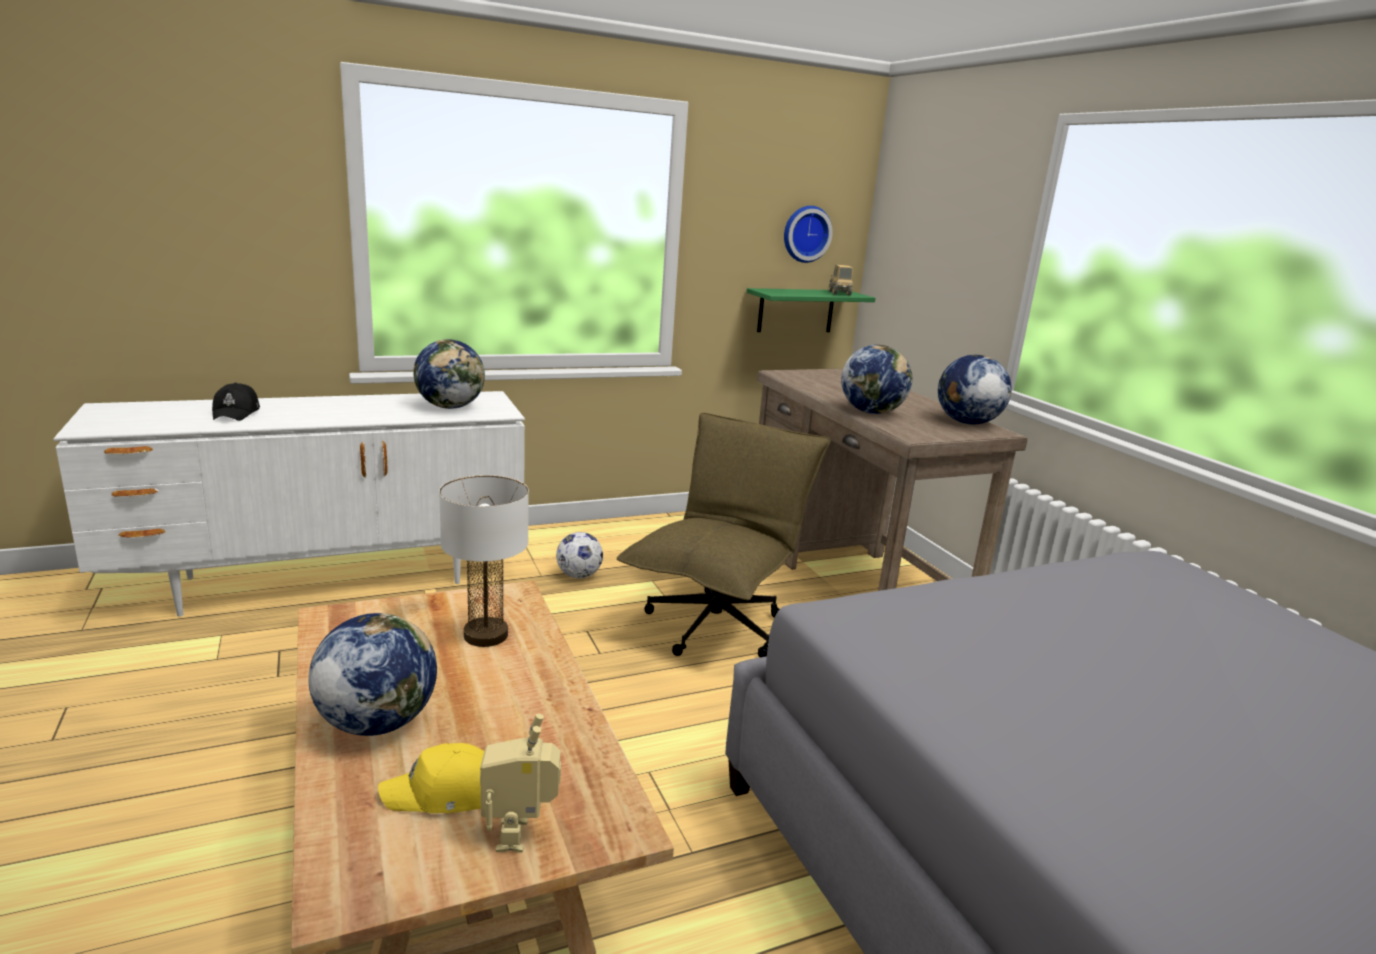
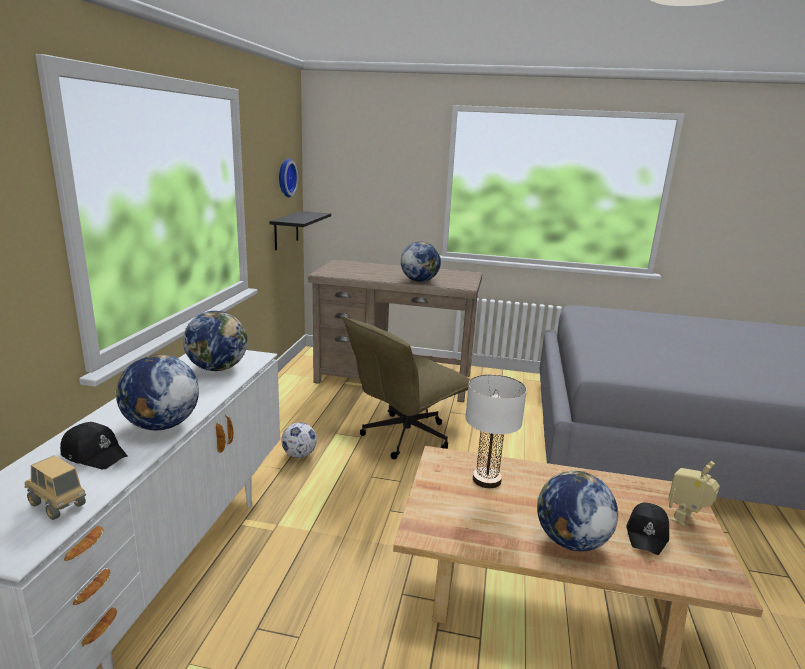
camera: 55 degrees left, 0 degrees up
yellow cap [378,743,484,813] -> black cap [626,503,669,555]
toy robot [480,713,561,852] -> toy robot turned 105 degrees clockwise [668,461,720,526]
beige office chair [617,413,831,657] -> beige office chair turned 105 degrees counterclockwise [343,317,470,459]
green shelf [746,288,876,332] -> black shelf [269,211,331,250]
toy truck [829,265,853,295] -> toy truck moved to [24,455,86,520]
globe [938,355,1012,424] -> globe moved to [115,354,199,430]

